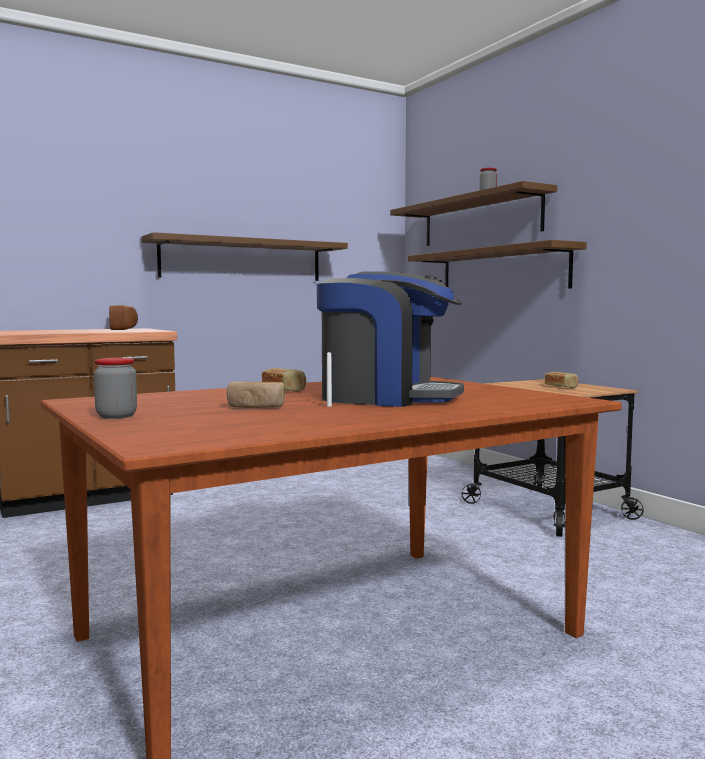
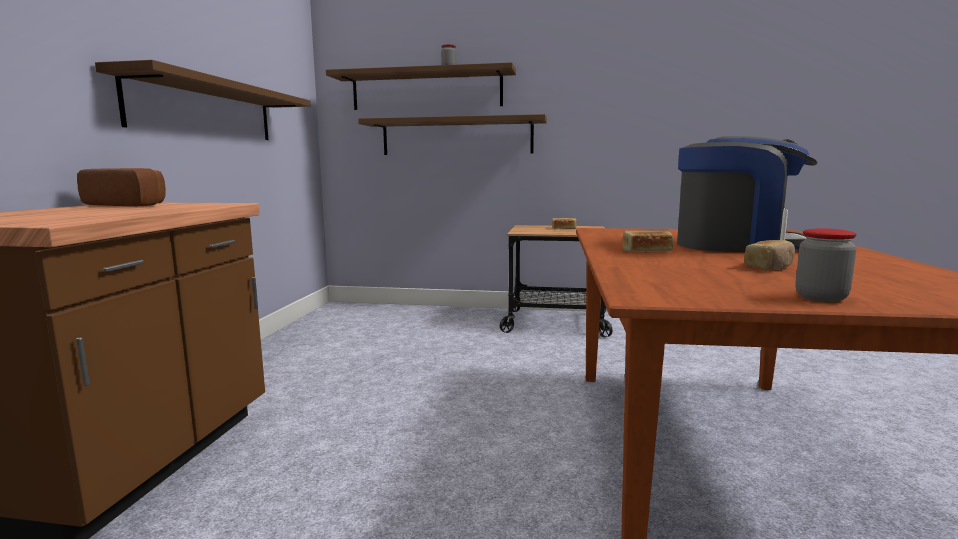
camera: 50 degrees left, 5 degrees up
coffee machine [317,271,464,407] -> coffee machine turned 45 degrees clockwise [677,136,817,252]

